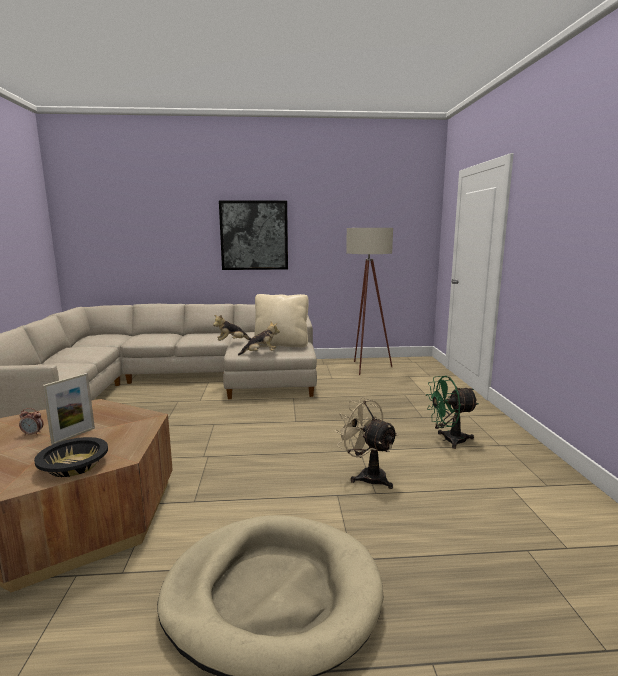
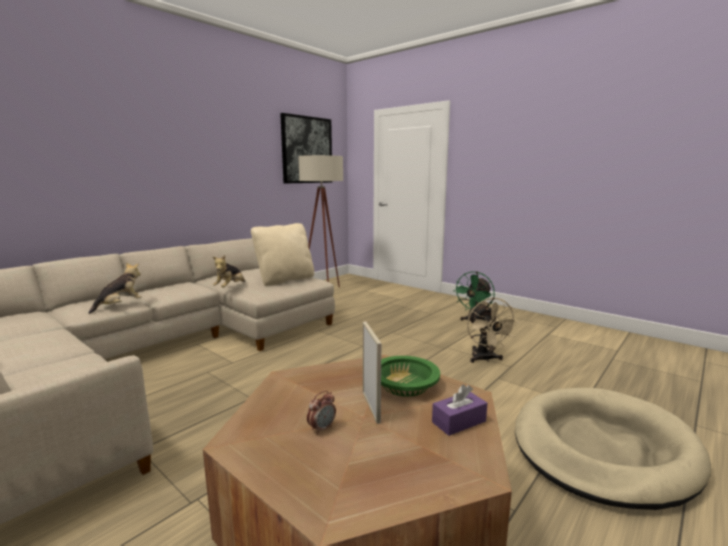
camera: 45 degrees left, 0 degrees up
black bowl [34,437,108,477] -> purple tissue box [432,385,487,436]
picture [219,200,288,270] -> picture moved to [280,113,332,183]
plush toy [238,321,280,356] -> plush toy moved to [89,262,142,314]
beige fan [335,397,398,489] -> beige fan turned 105 degrees counterclockwise [467,297,520,363]
none -> green bowl [381,356,440,397]

